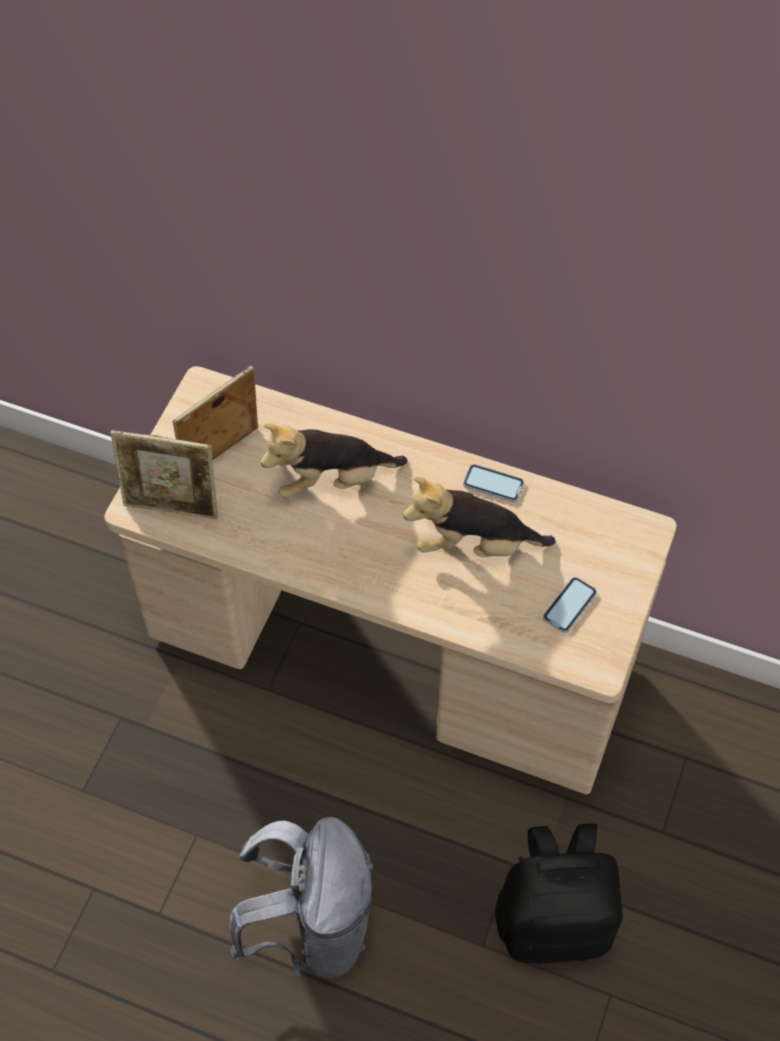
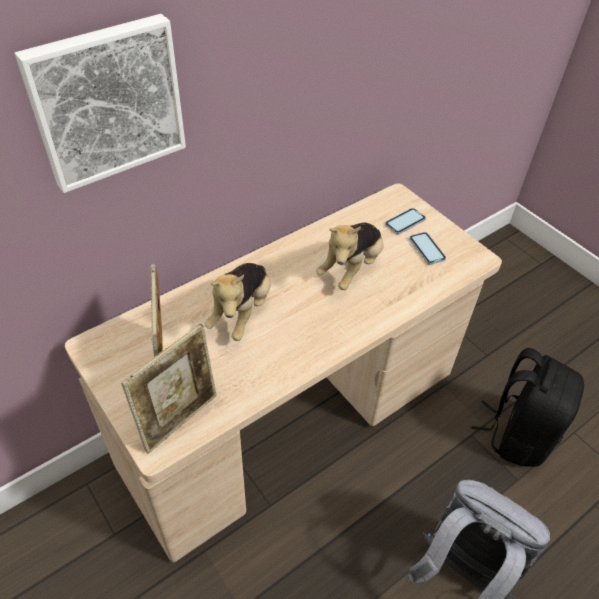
camera: 60 degrees left, 10 degrees down
phone [463,464,524,502] -> phone moved to [385,208,426,234]
none -> picture [14,14,186,193]

